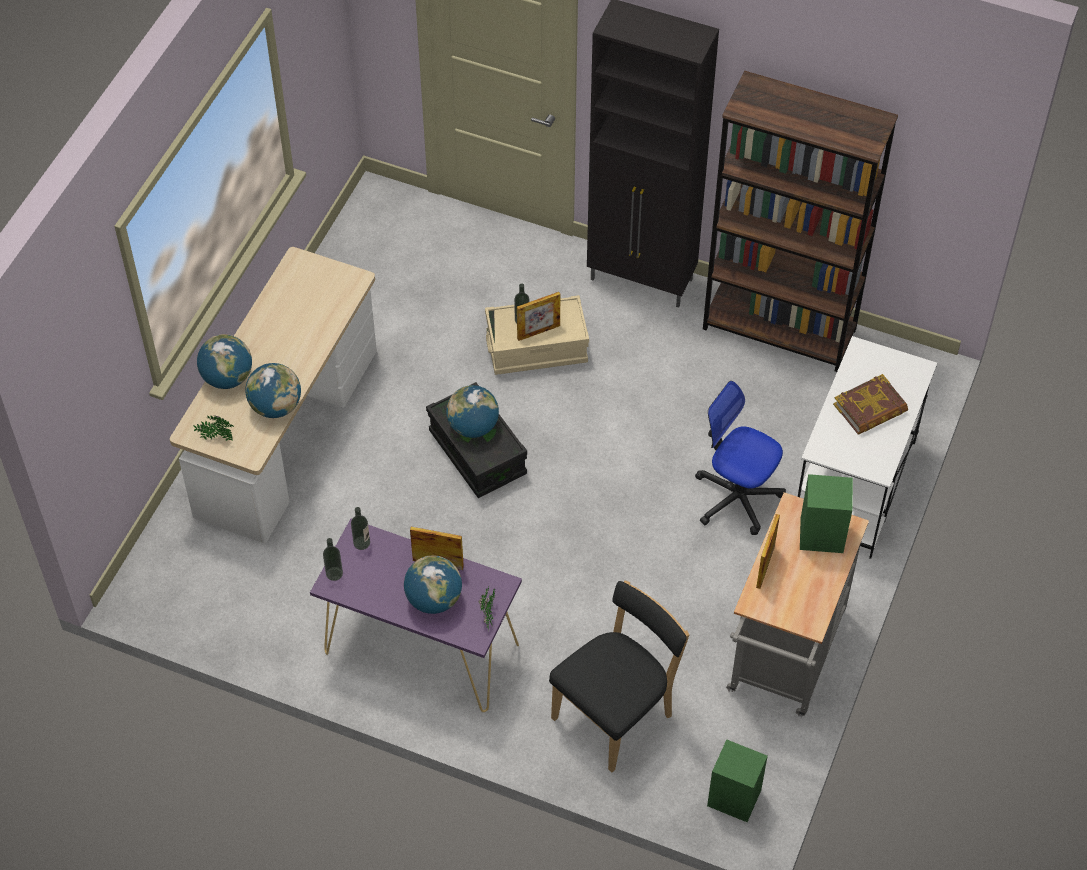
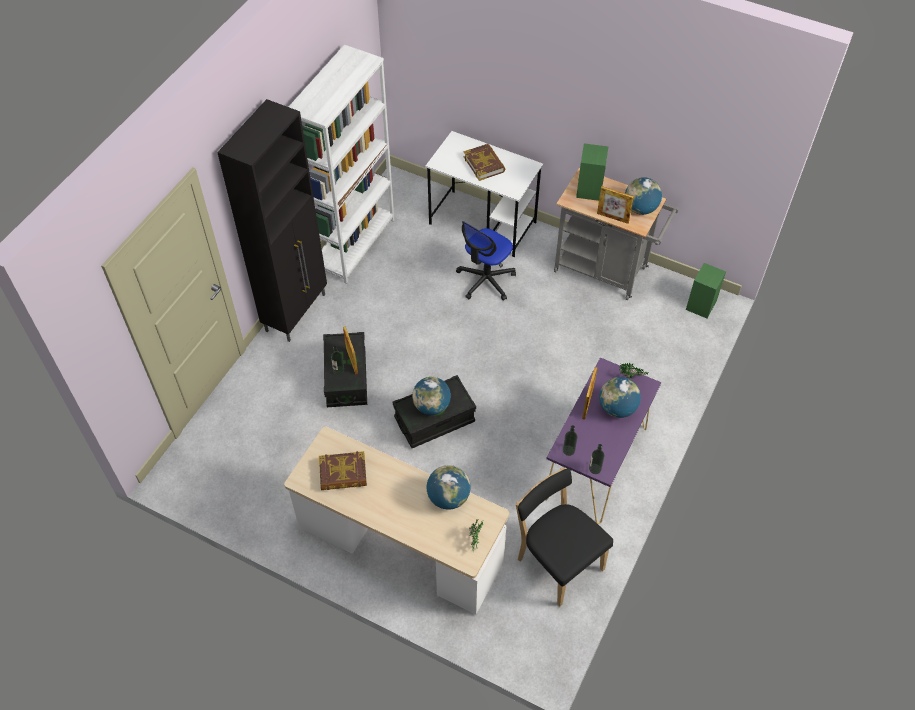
camera: 85 degrees left, 0 degrees up
globe [197,334,252,389] -> globe moved to [625,177,662,215]
beige storage box [485,295,589,375] -> black storage box [323,332,367,407]
black chair [549,580,689,772] -> black chair moved to [516,467,613,607]
brown bookcase [703,71,898,372] -> white bookcase [289,45,394,284]
none -> book [319,451,367,490]

